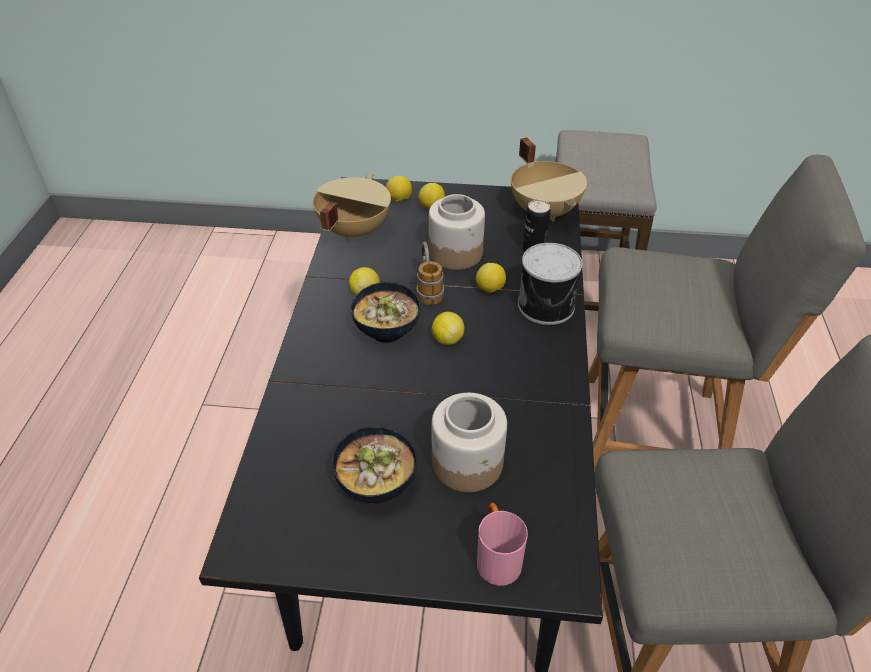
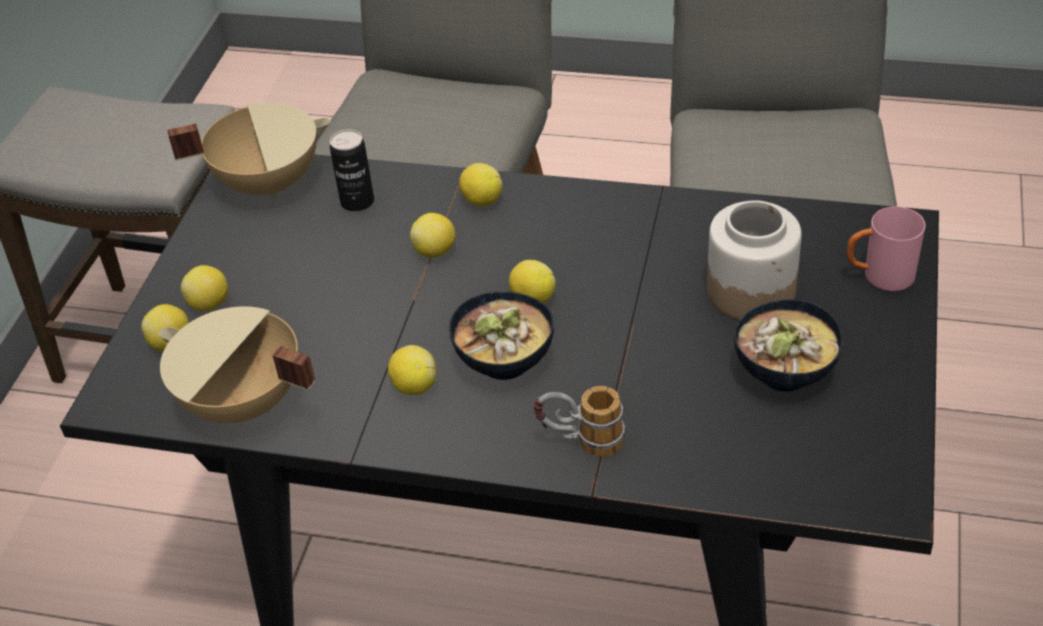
camera: 80 degrees left, 0 degrees up
mug [416,242,444,305] -> mug moved to [534,386,625,457]
jar [429,194,485,270] -> none
can [518,243,582,325] -> lemon [459,163,502,206]

